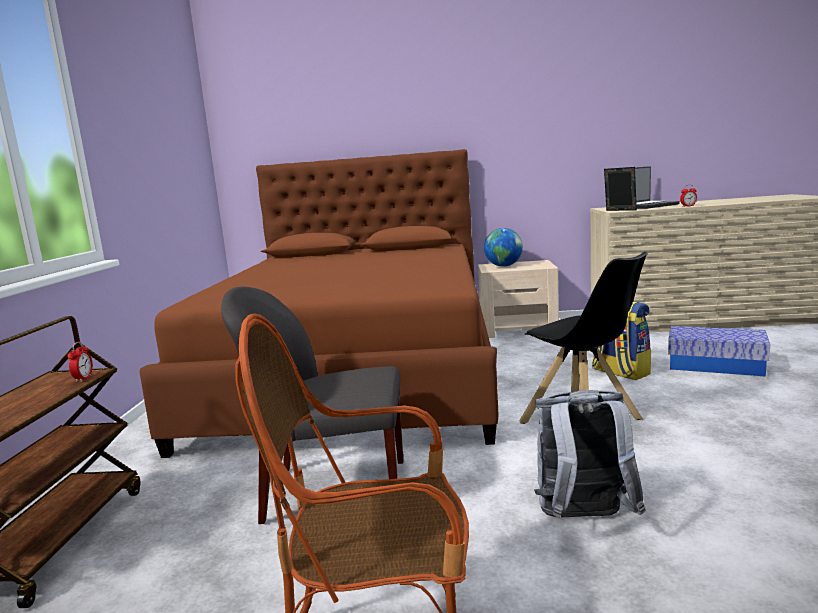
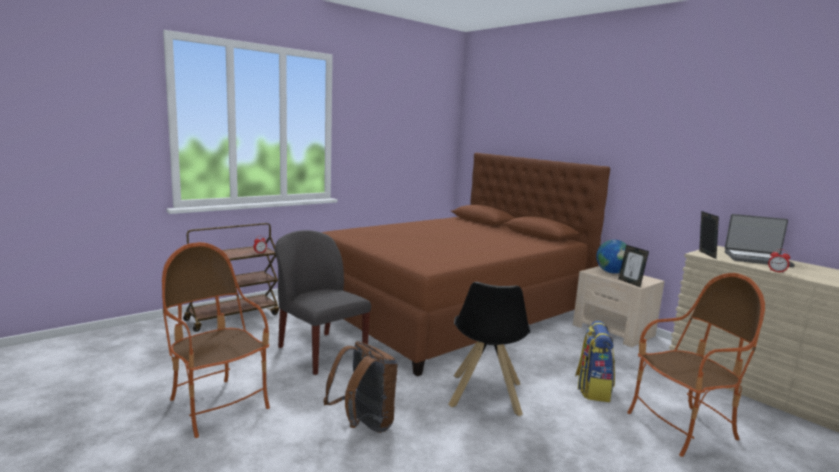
camera: 45 degrees right, 0 degrees up
grey backpack [534,390,646,519] -> brown backpack [323,341,398,433]
storage box [668,326,770,377] -> armchair [627,273,765,457]
none -> picture frame [619,245,649,287]

